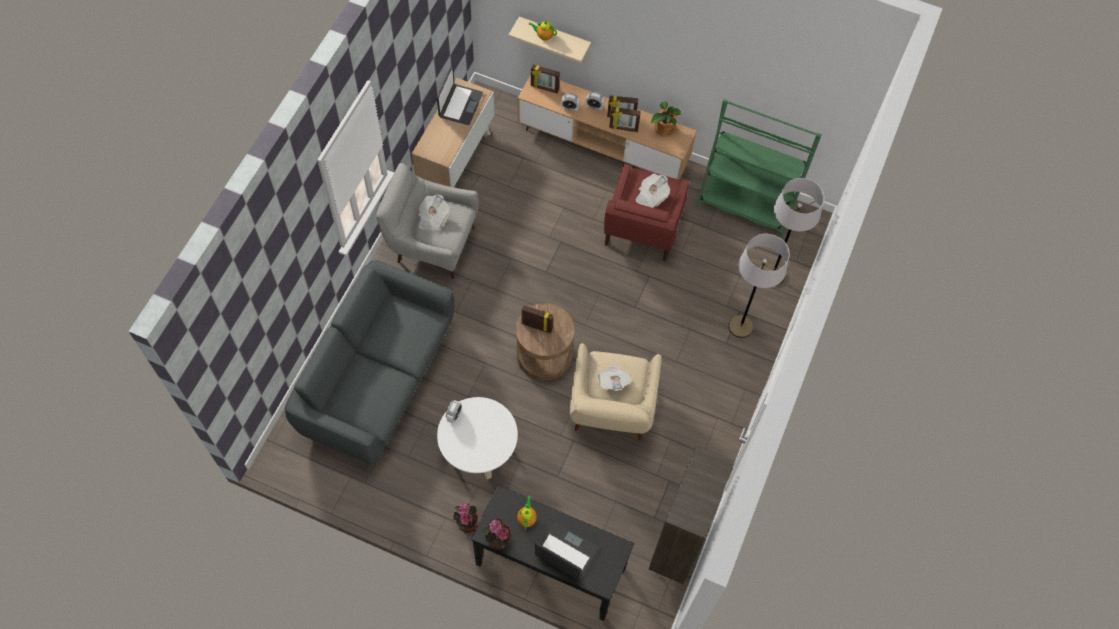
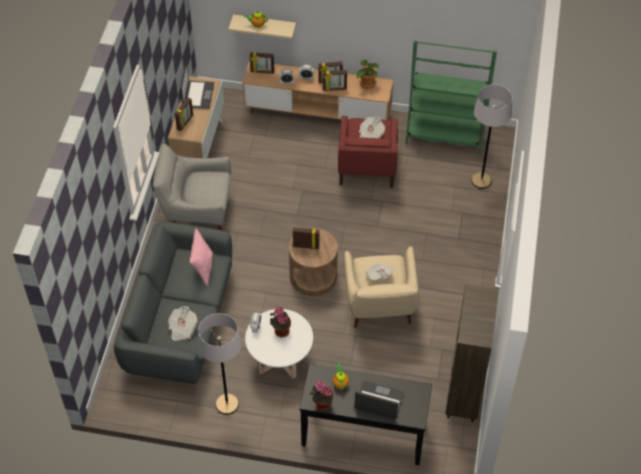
camera: 10 degrees left, 10 degrees down
newspaper [418,195,450,231] -> newspaper moved to [168,306,197,341]
potted plant [453,504,478,533] -> potted plant moved to [270,307,291,338]
grey floor lamp [728,234,790,338] -> grey floor lamp moved to [198,313,242,415]
none -> picture frame [175,97,193,131]
none -> pink pillow [190,229,213,286]

